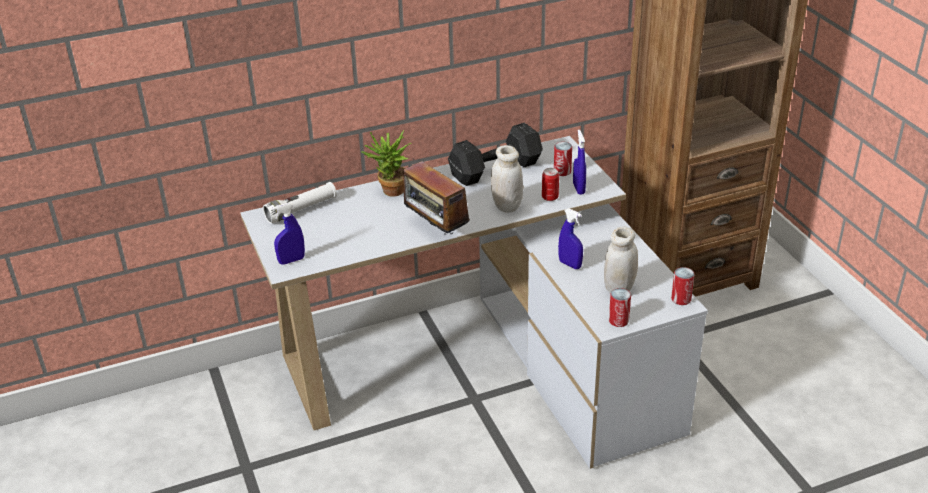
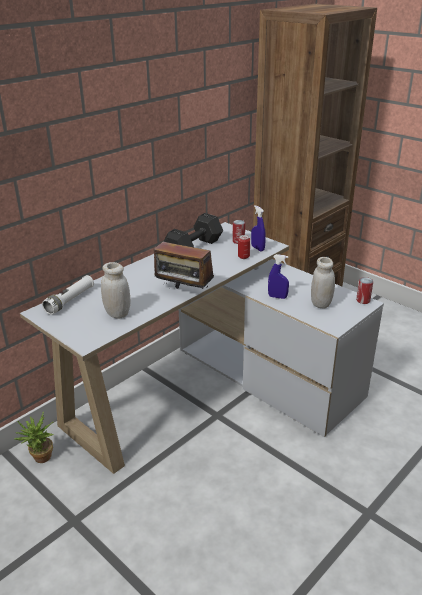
camera: 25 degrees left, 5 degrees down
blue spray bottle [272,203,305,265] -> none
potted plant [362,130,411,197] -> potted plant moved to [14,412,54,463]
white jar [491,145,523,213] -> white jar moved to [101,262,131,319]
can [609,288,631,327] -> none

